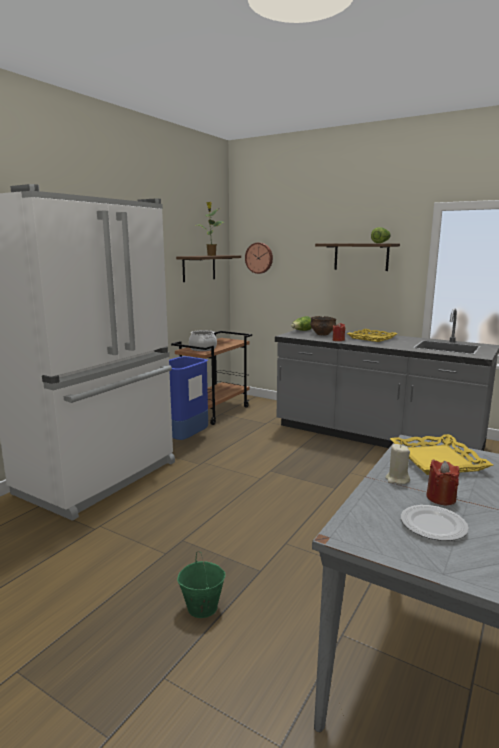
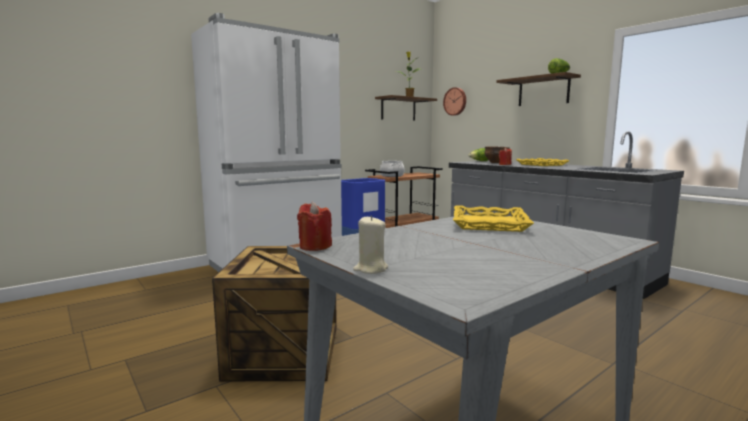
camera: 20 degrees right, 5 degrees down
green bucket [177,551,225,618] -> crate [212,246,337,382]
beige candle [385,444,410,484] -> beige candle moved to [353,215,388,274]
plate [401,505,469,541] -> none
red candle [426,460,459,505] -> red candle moved to [297,202,332,251]

